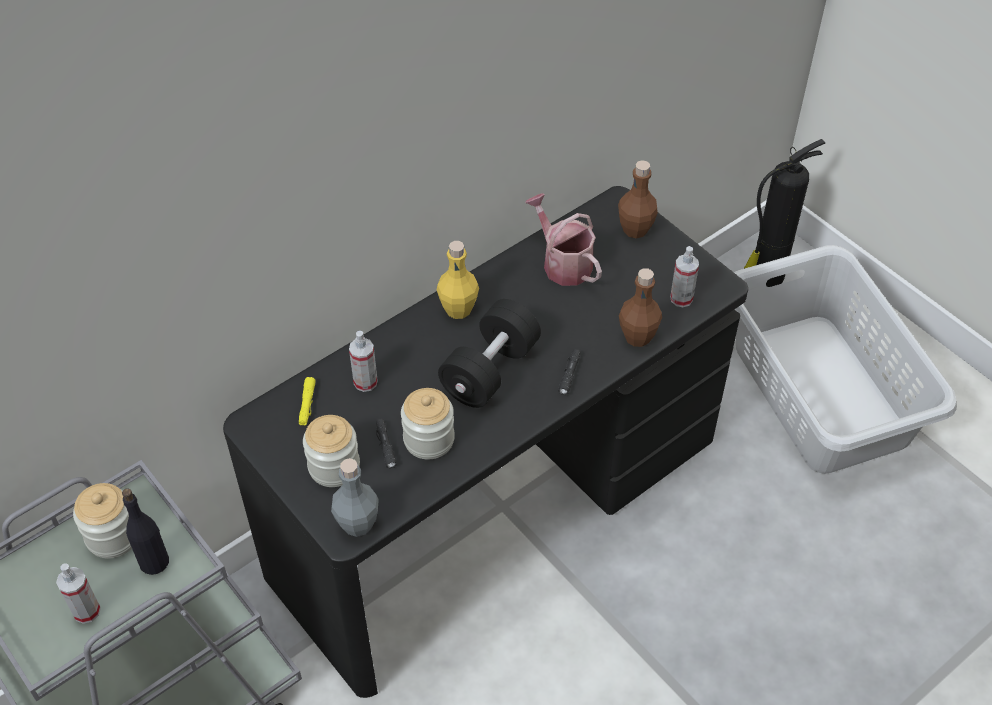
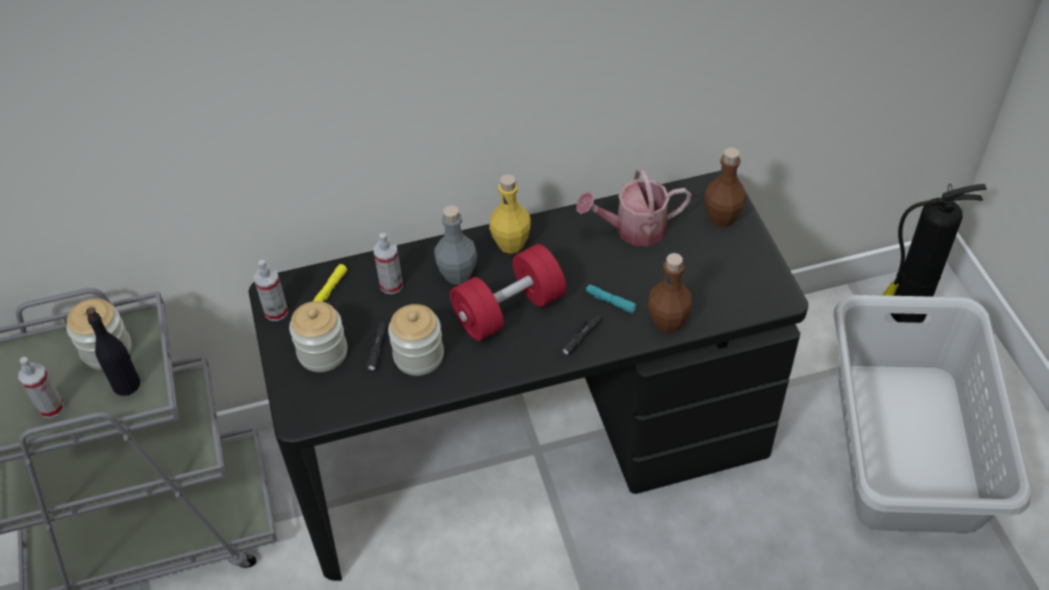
camera: 25 degrees right, 0 degrees up
grey bottle [331,458,379,537] -> grey bottle moved to [434,205,477,285]
black dumbbell [438,299,541,408] -> red dumbbell [450,244,566,341]
watering can [525,193,602,286] -> watering can turned 90 degrees counterclockwise [576,169,692,246]
spray bottle [670,246,699,307] -> spray bottle moved to [254,260,288,321]
none -> turquoise flashlight [586,284,637,314]

